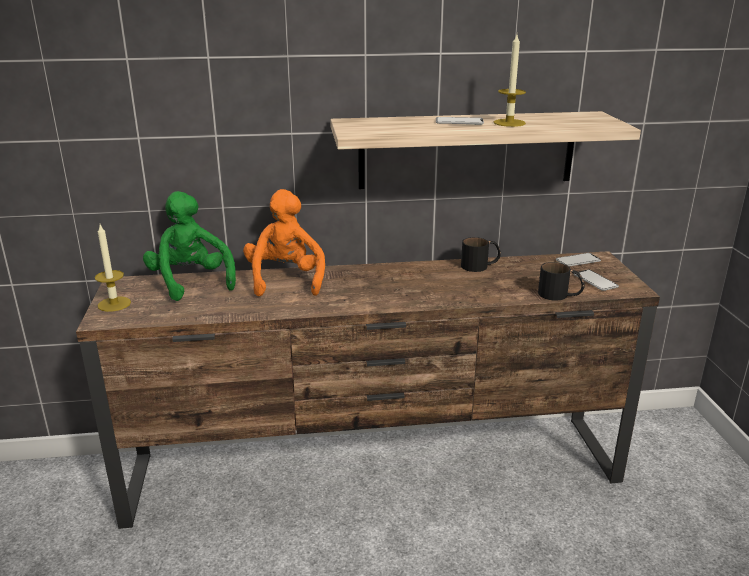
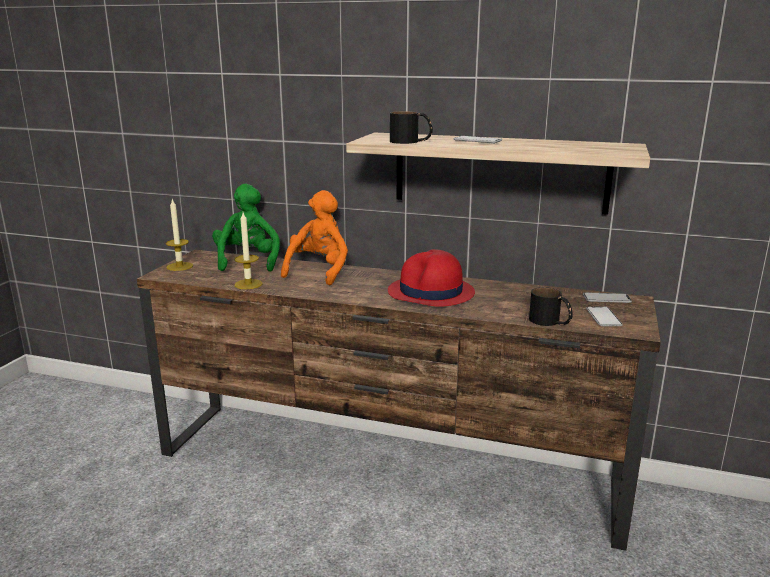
camera: 25 degrees right, 5 degrees down
black mug [461,237,501,272] -> black mug moved to [390,111,433,144]
candle [494,35,526,127] -> candle moved to [234,213,263,289]
none -> red hat [388,249,475,307]

